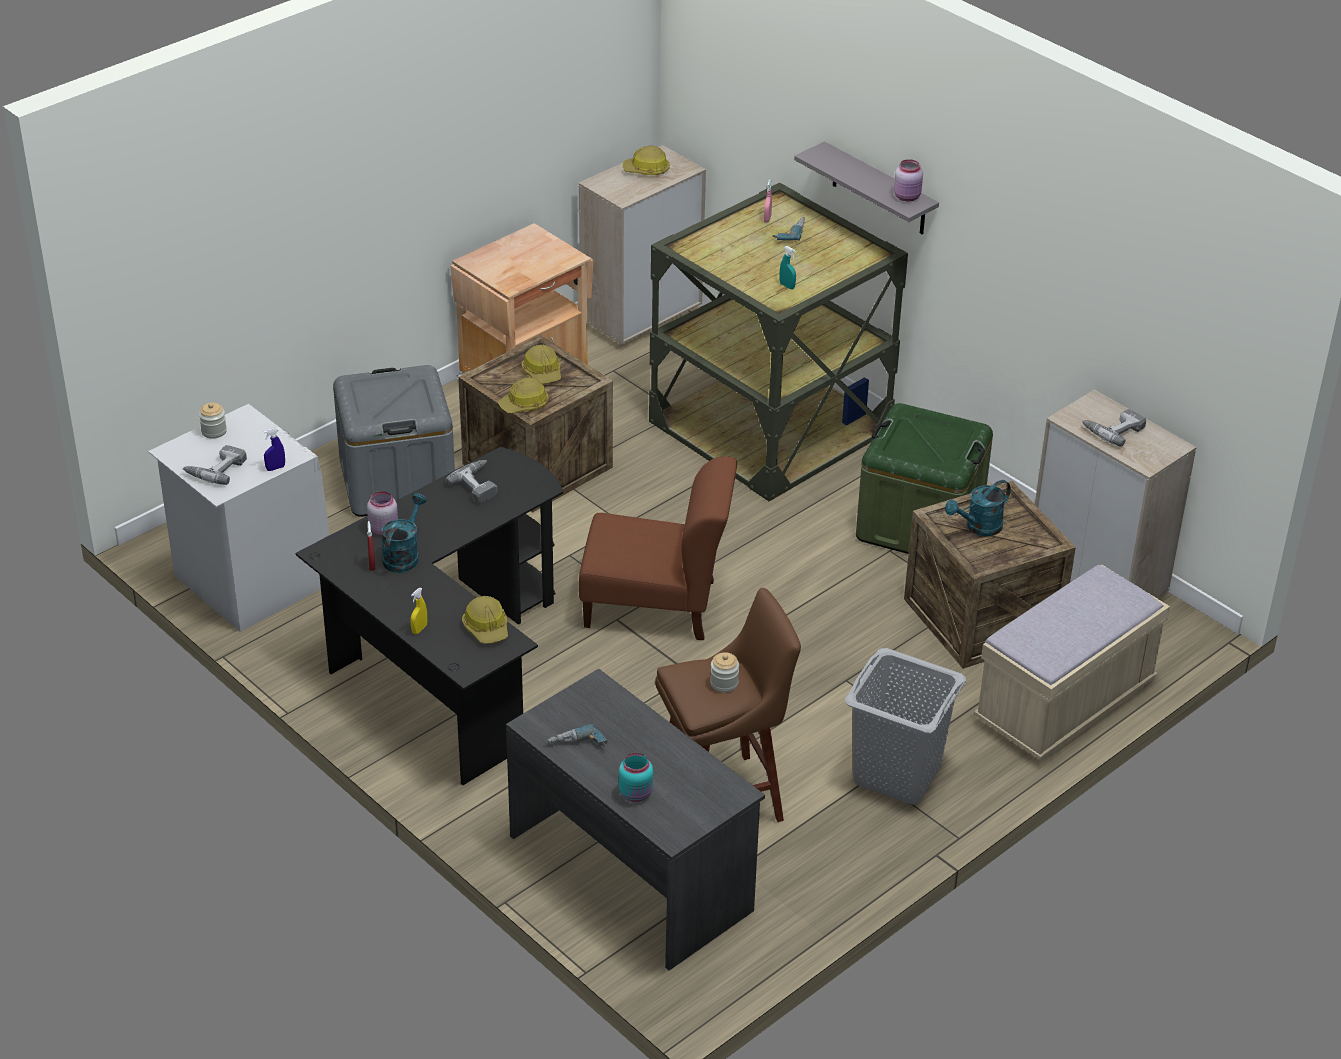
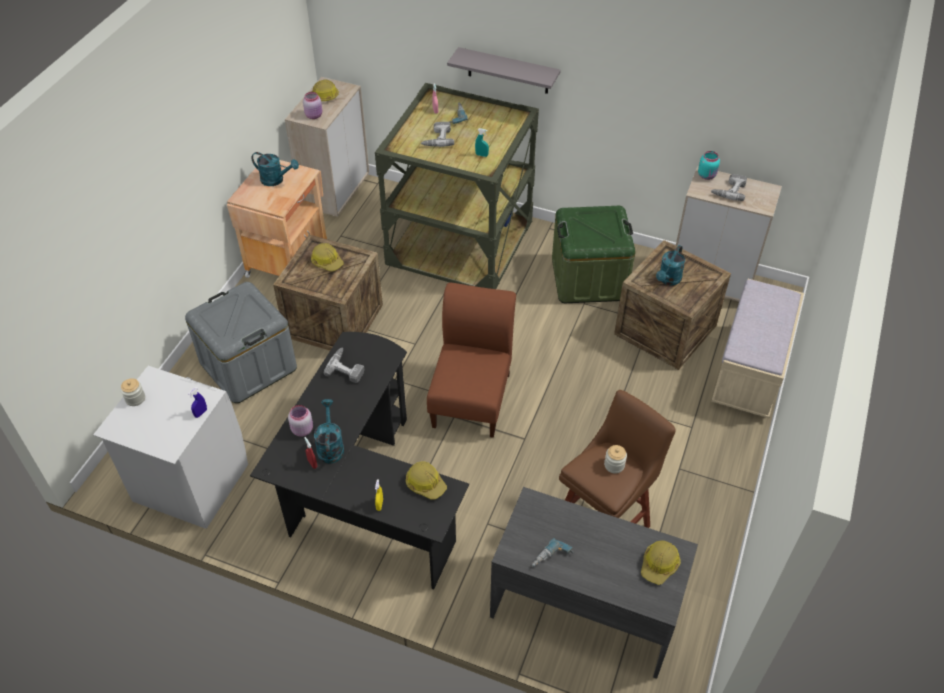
camera: 25 degrees left, 10 degrees up
power drill [183,445,247,485] -> power drill moved to [421,122,454,147]
hard hat [498,377,549,414] -> hard hat moved to [641,541,681,585]
brown chair [579,456,737,640] -> brown chair turned 60 degrees counterclockwise [427,283,516,438]
turquoise jar [619,753,653,802] -> turquoise jar moved to [698,151,720,180]
grey laundry basket [845,648,966,805] -> none
pink jar [894,159,923,201] -> pink jar moved to [303,92,322,119]
none -> turquoise watering can [251,152,299,186]

